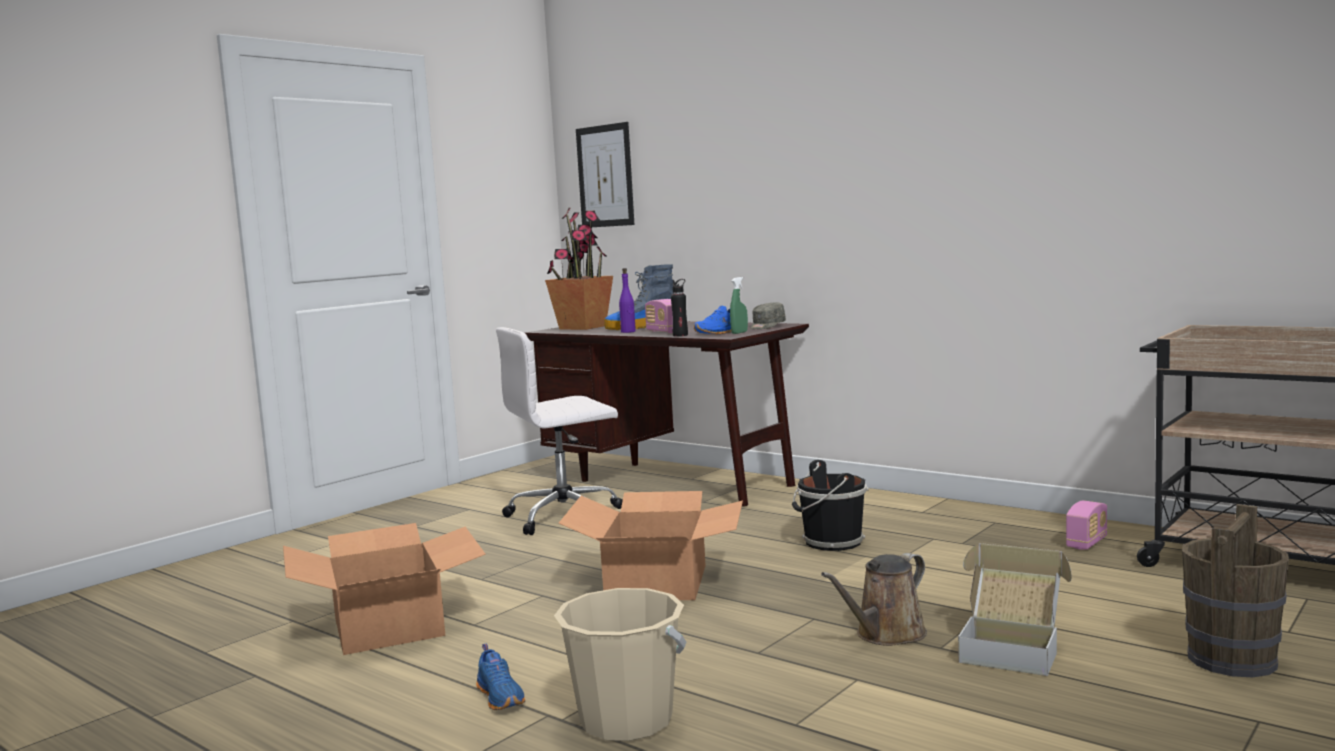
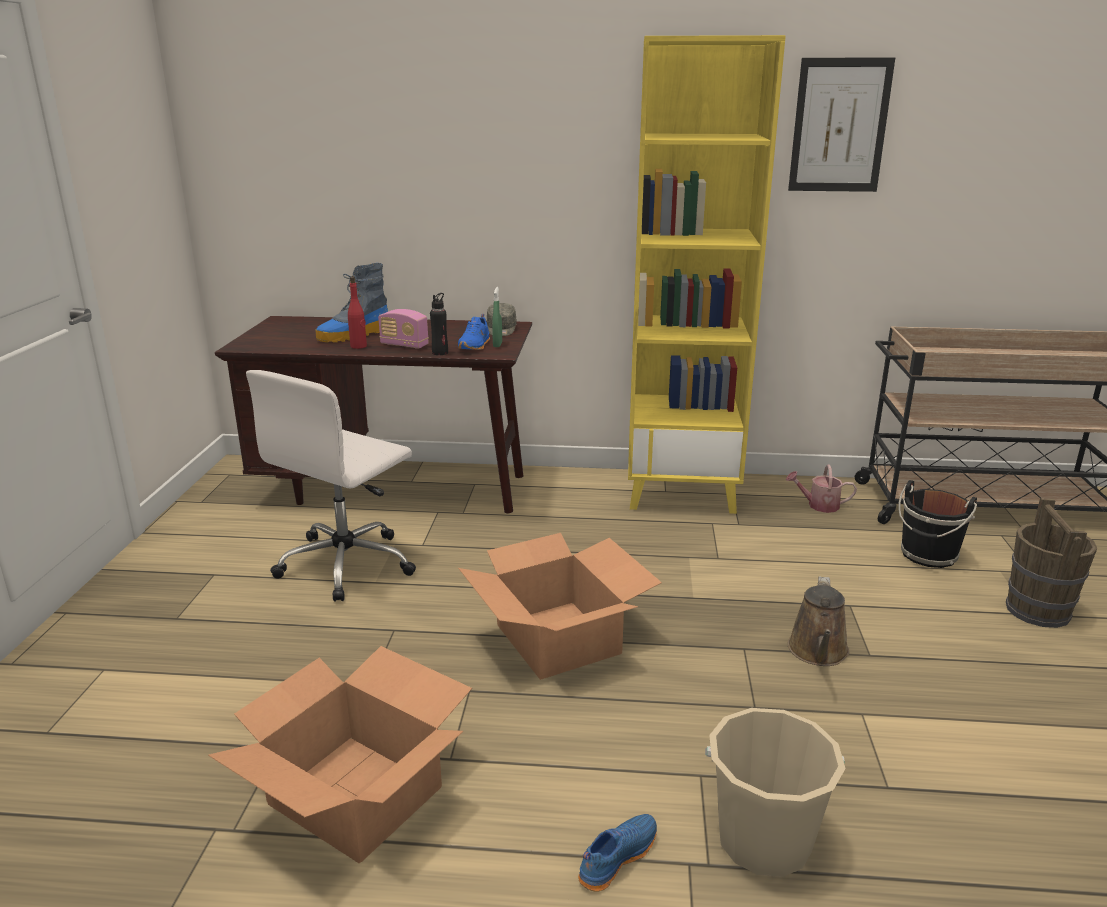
camera: 35 degrees left, 15 degrees up
blue shoe [476,644,525,710] -> blue shoe turned 75 degrees counterclockwise [578,814,657,892]
potted plant [545,208,613,330] -> none
picture [576,122,635,227] -> picture moved to [788,58,895,192]
purple bottle [619,268,636,333] -> red bottle [348,276,367,349]
black bucket [792,460,869,551] -> black bucket moved to [899,480,977,568]
cardboard box [958,543,1072,676] -> none
radio [1066,501,1107,550] -> watering can [786,464,857,513]
none -> yellow bookcase [628,35,786,514]

